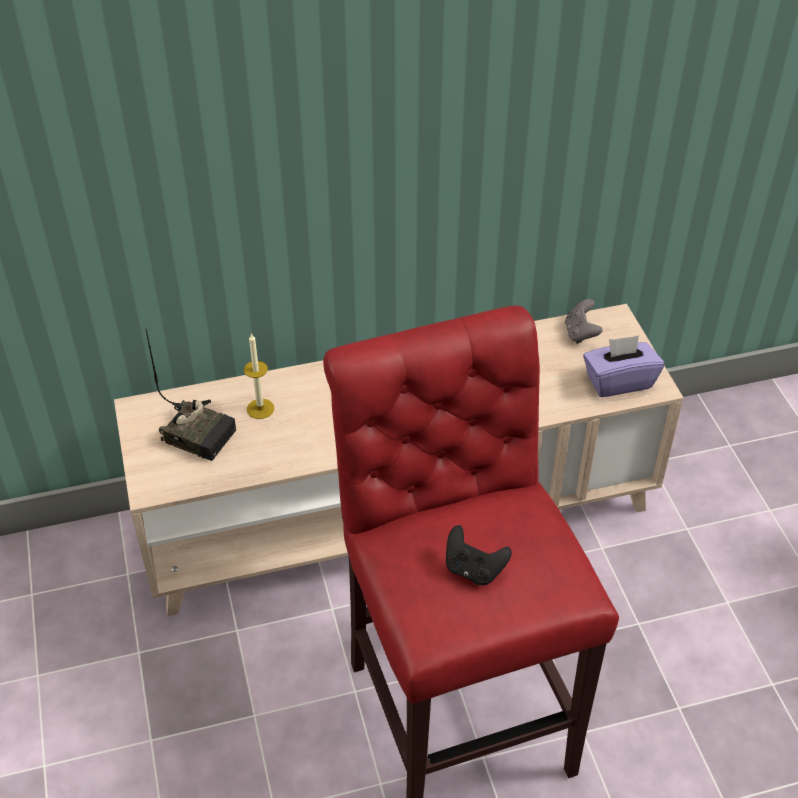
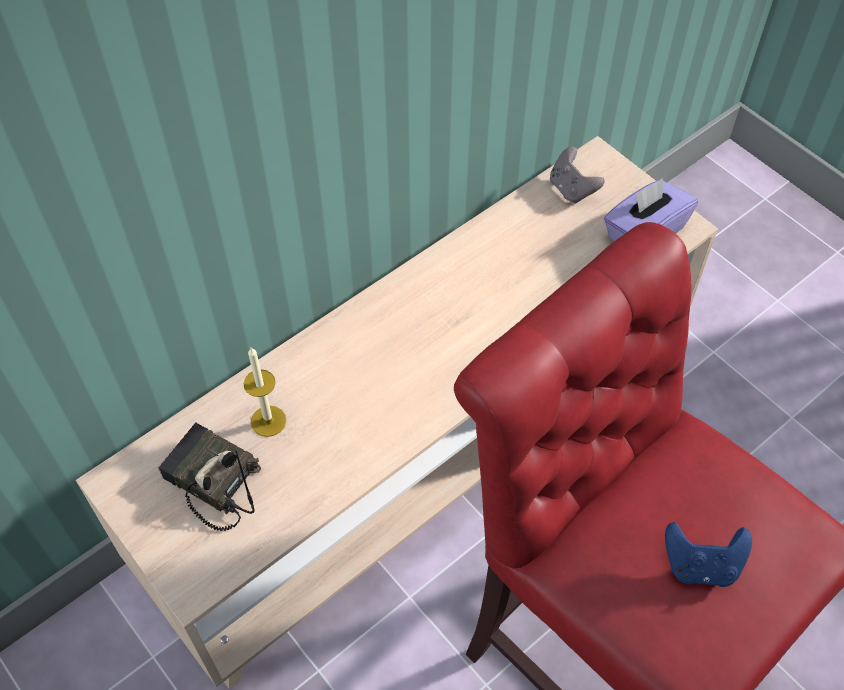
camera: 25 degrees left, 10 degrees up
radio [145,328,236,461] -> radio turned 150 degrees counterclockwise [159,422,261,531]
black game controller [446,525,512,585] -> blue game controller [665,522,752,587]

